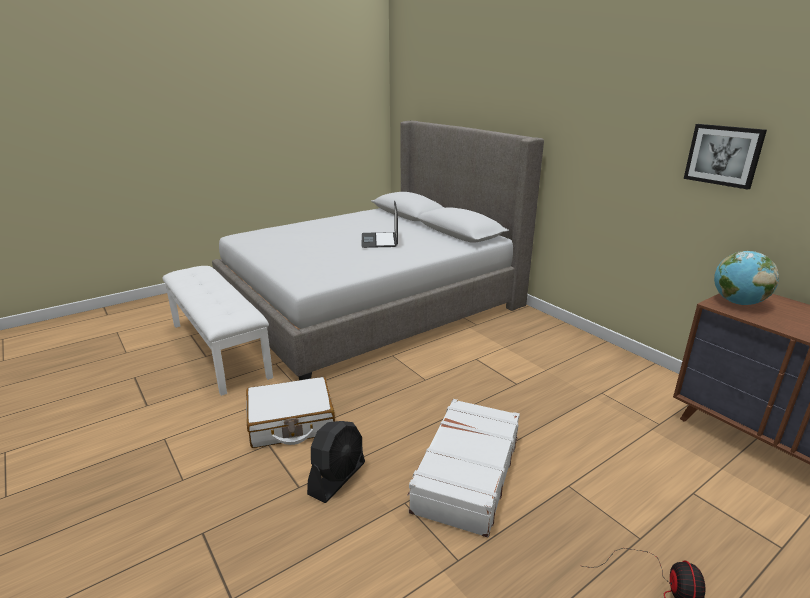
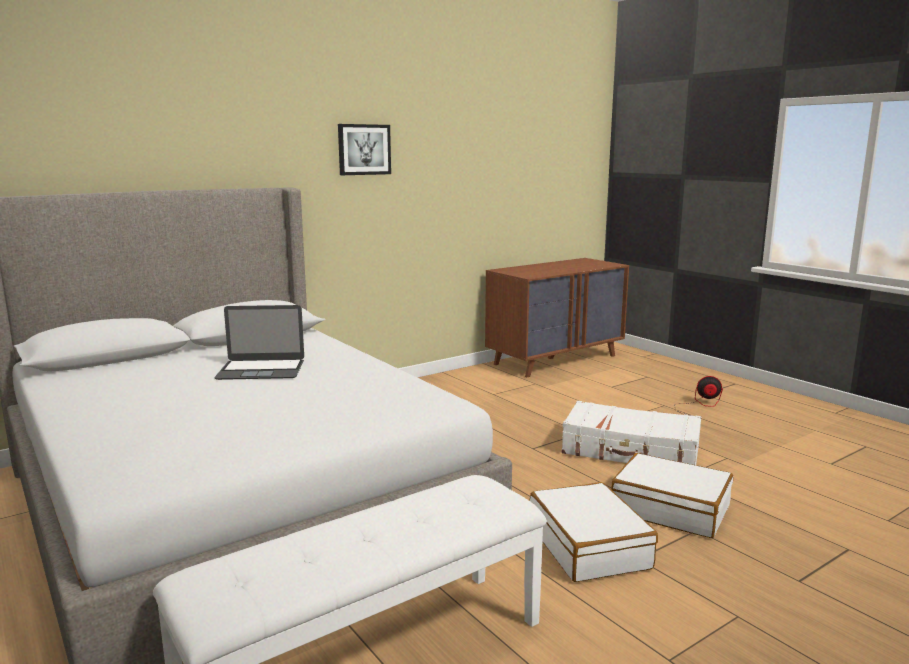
camera: 90 degrees left, 10 degrees down
black fan [307,421,365,503] -> white suitcase [611,453,733,538]
picture [684,124,767,190] -> picture moved to [338,124,391,175]
globe [714,251,779,305] -> none

